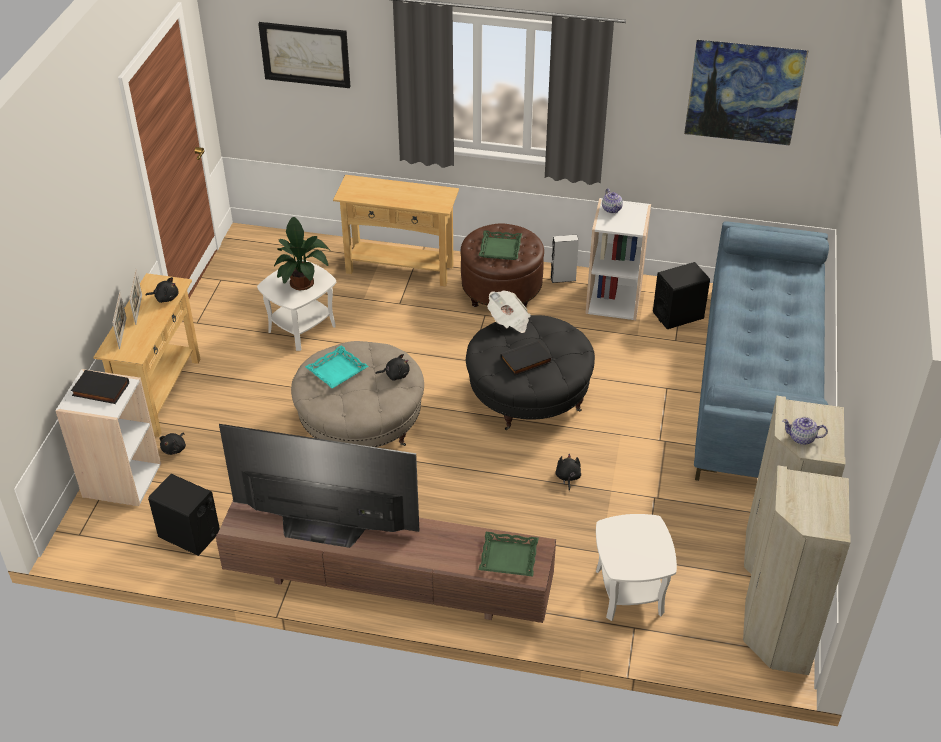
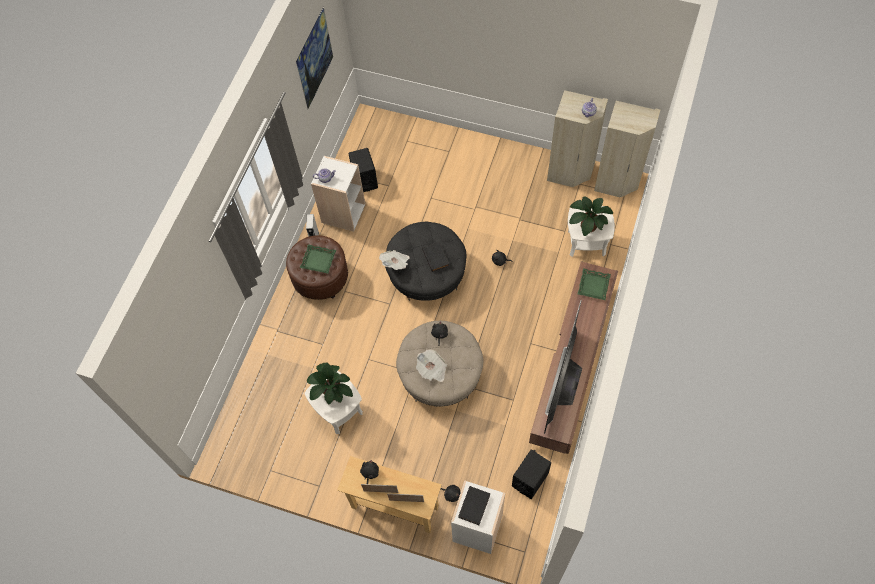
camera: 80 degrees left, 20 degrees up
picture [258,22,351,88] -> none
turquoise tray [305,345,368,388] -> newspaper [416,349,447,382]
beige console table [333,175,459,287] -> none
blue sofa [694,221,829,481] -> none
none -> potted plant [569,196,613,236]

